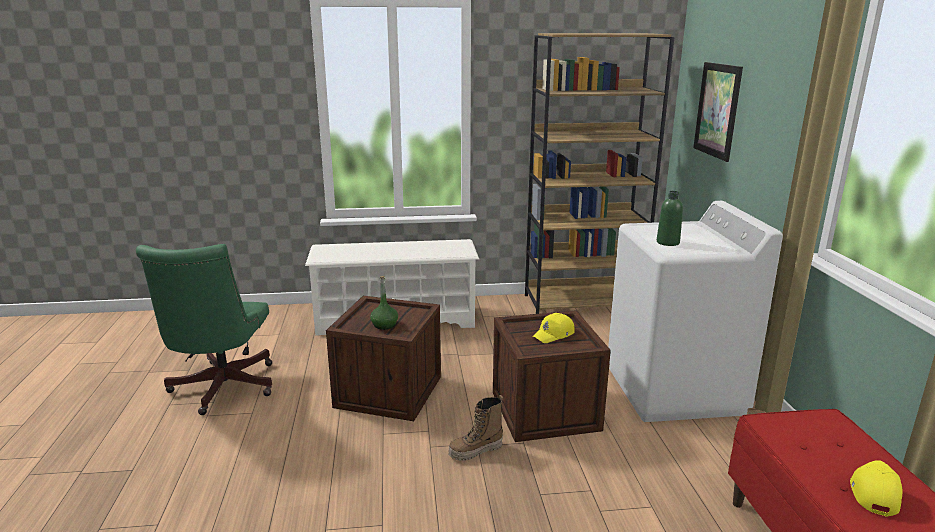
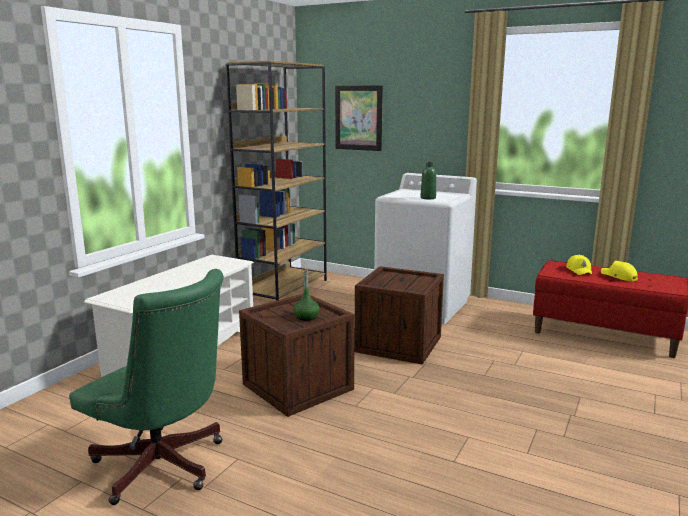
camera: 55 degrees left, 5 degrees down
boot [448,395,504,461] -> none
yellow cap [532,313,575,343] -> yellow cap moved to [566,254,592,275]

